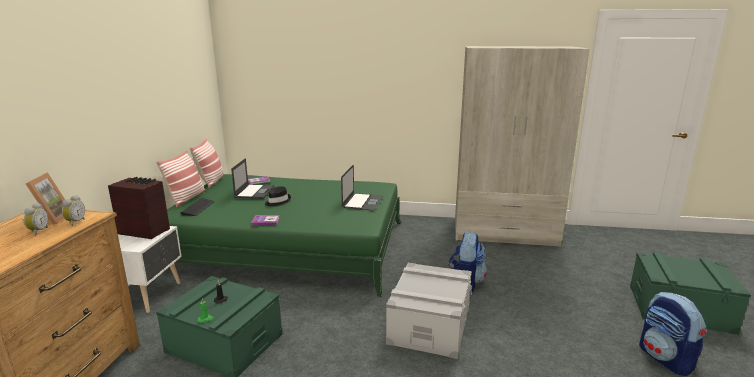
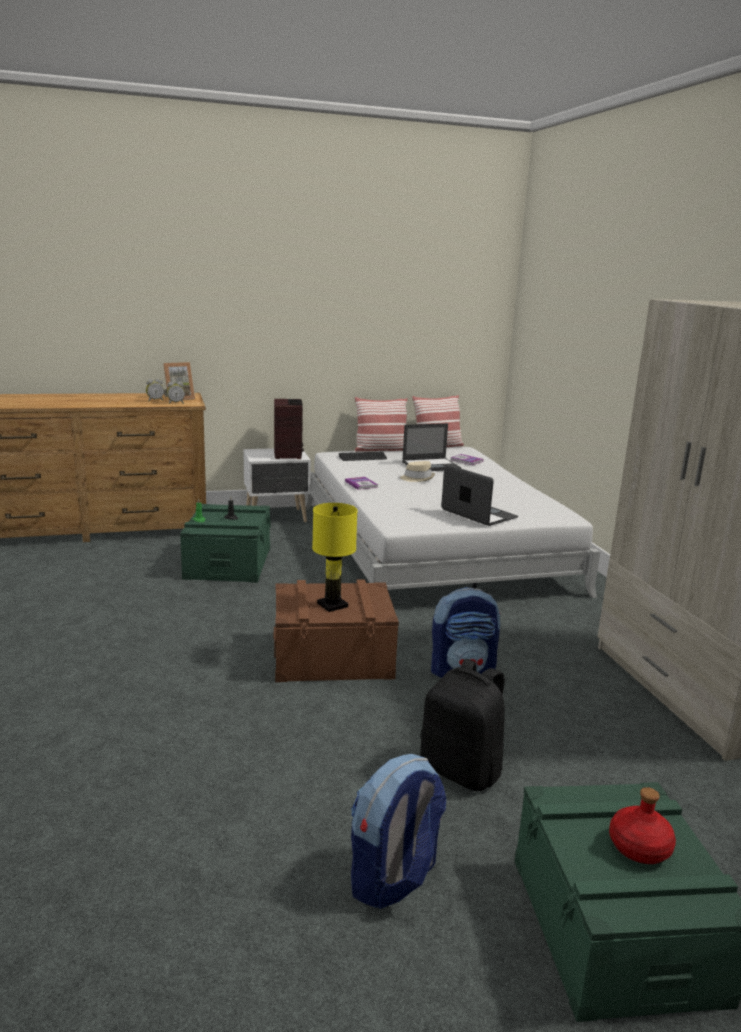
camera: 65 degrees right, 0 degrees up
green bed [167,174,401,297] -> white bed [305,446,600,598]
black hat [265,186,291,207] -> beige hat [400,461,435,482]
laptop [341,165,383,211] -> laptop turned 120 degrees counterclockwise [441,464,518,526]
grey storage box [386,263,472,359] -> brown storage box [274,579,399,682]
none -> yellow table lamp [312,503,358,612]
none -> black backpack [420,659,505,791]
none -> red bottle [609,787,676,864]

